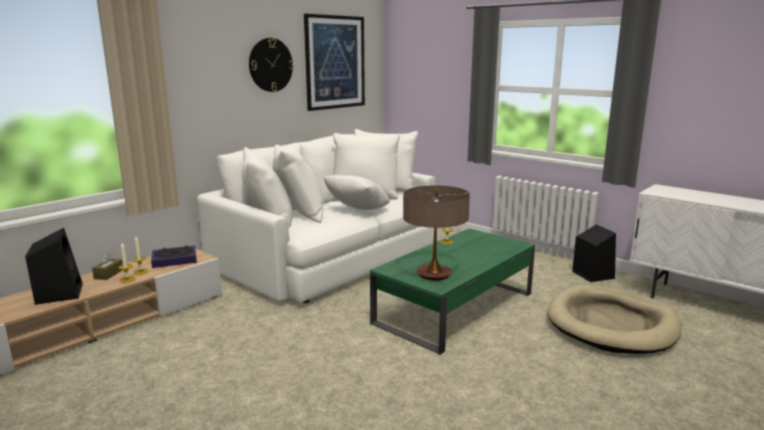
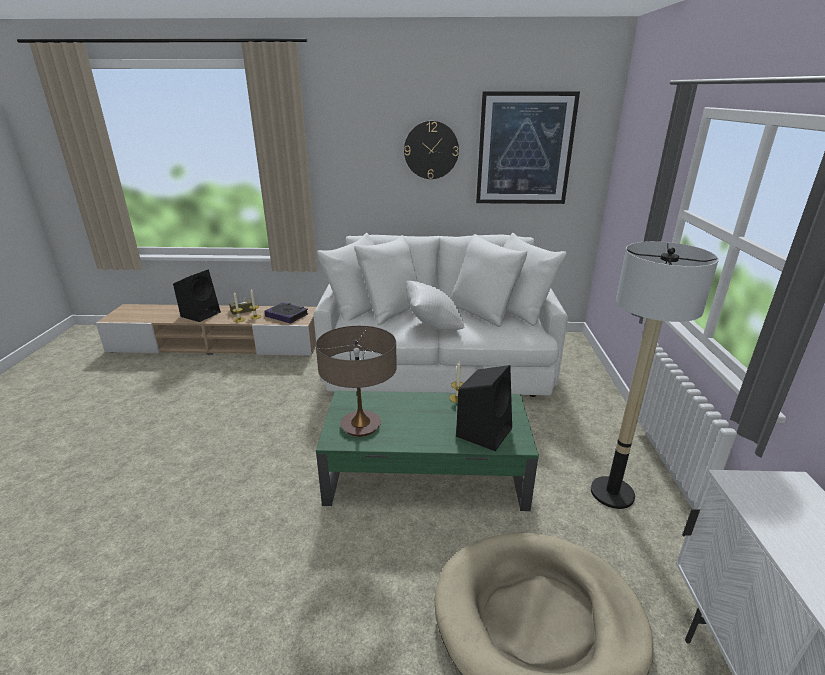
camera: 50 degrees right, 10 degrees up
black speaker [572,225,616,282] -> black speaker moved to [456,365,512,451]
none -> floor lamp [591,241,719,509]

